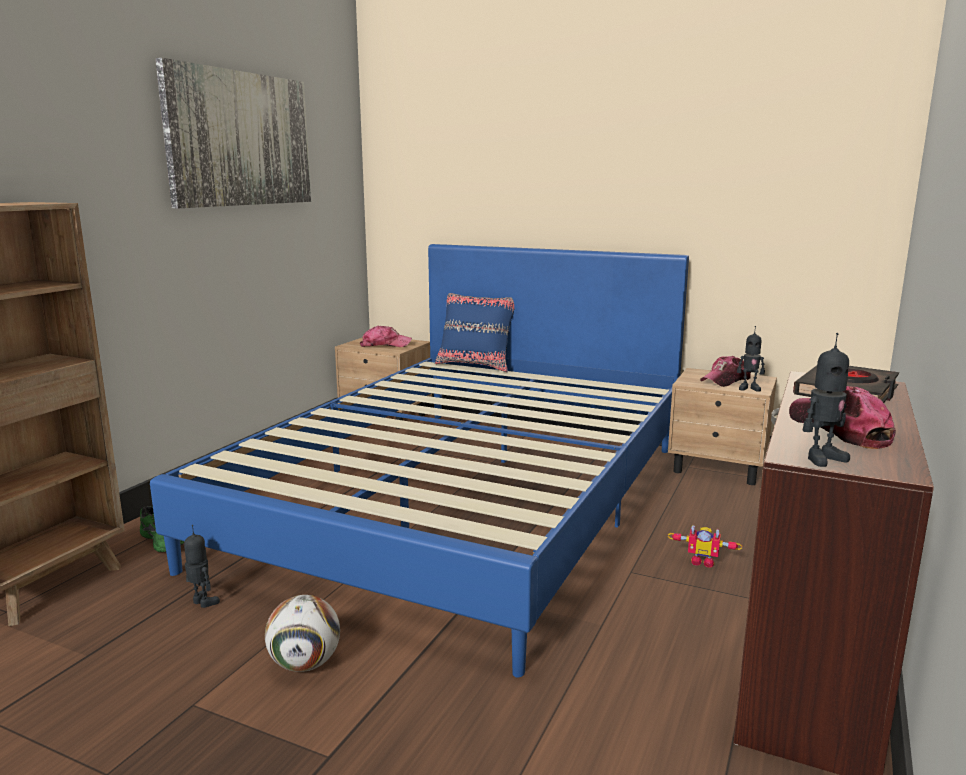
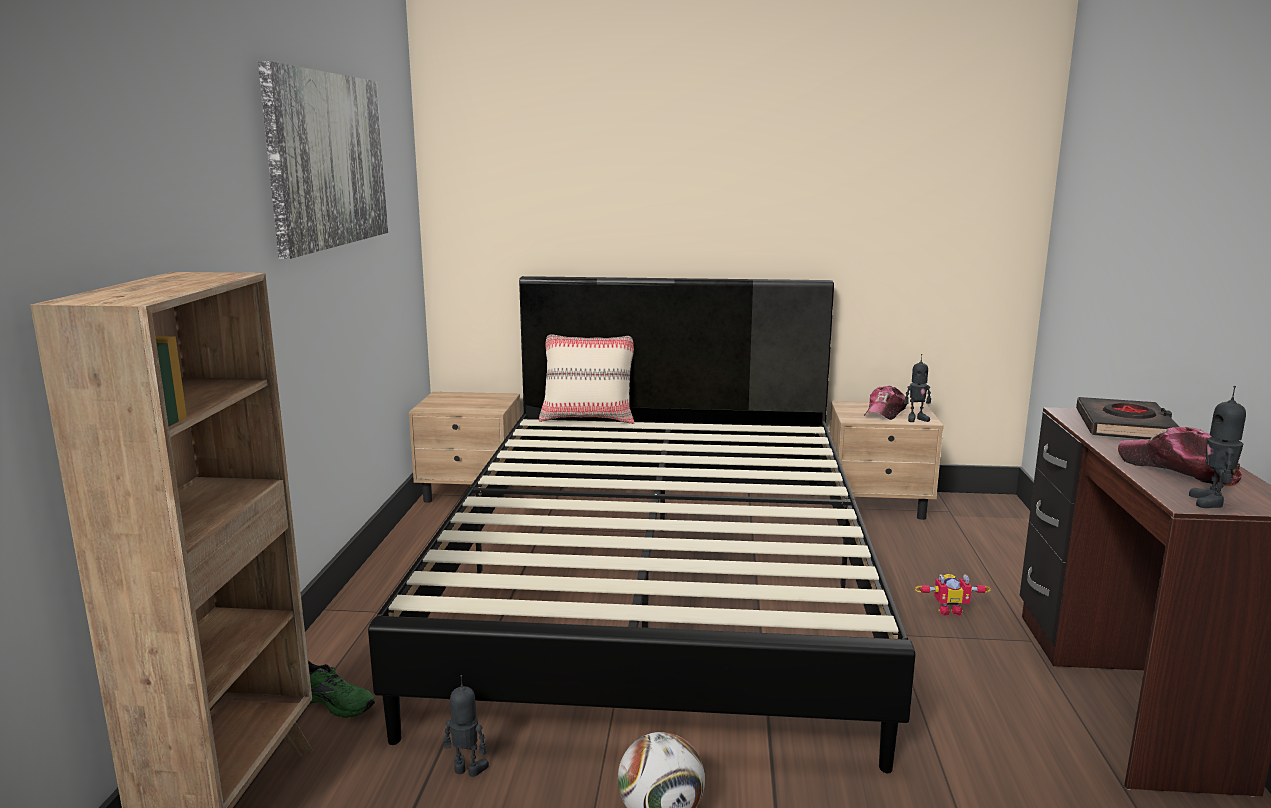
camera: 20 degrees left, 0 degrees up
blue bed [150,244,689,678] -> black bed [368,276,915,773]
cap [360,326,412,347] -> none
blue pillow [435,293,514,372] -> beige pillow [539,334,635,424]
toy robot [803,333,850,467] -> toy robot turned 150 degrees clockwise [1189,386,1246,508]

